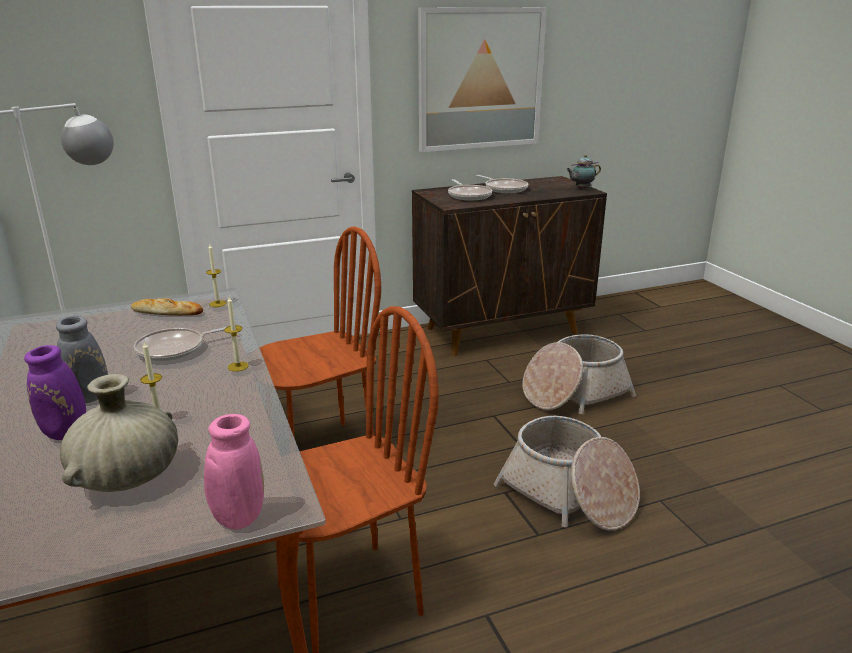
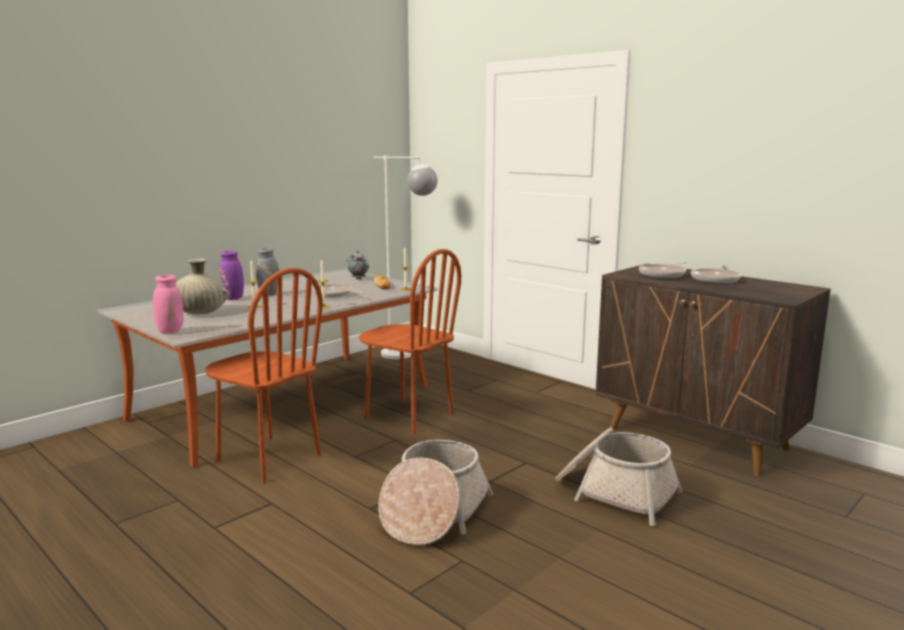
camera: 65 degrees right, 10 degrees down
picture [418,7,547,152] -> none
teapot [566,154,601,189] -> teapot moved to [347,251,369,280]

